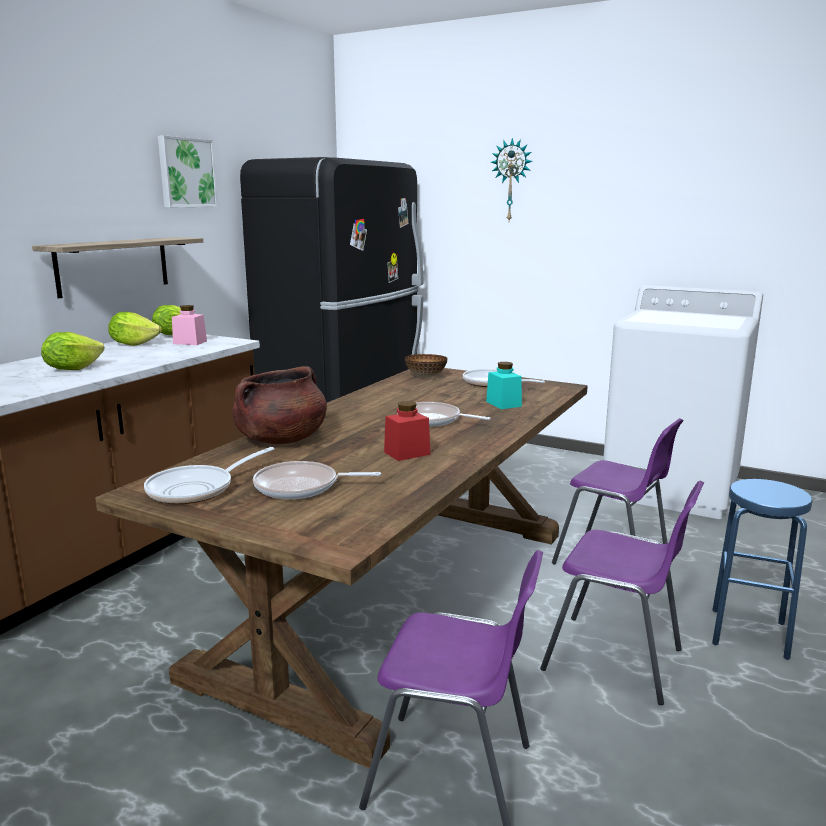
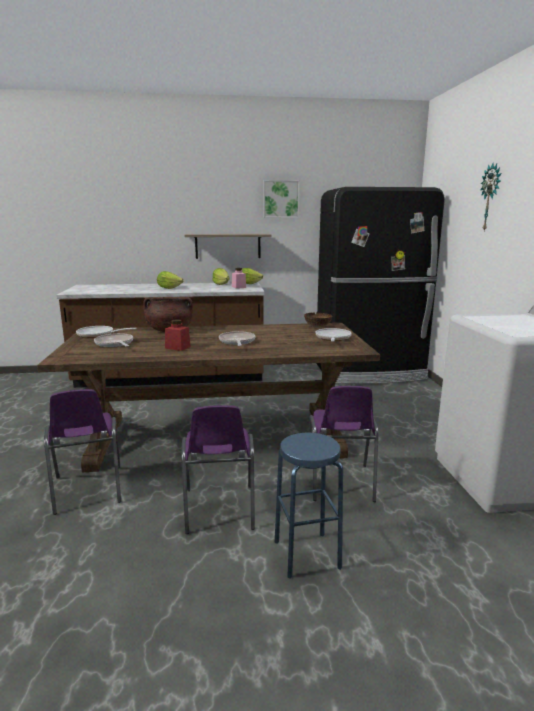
camera: 55 degrees right, 0 degrees up
turquoise jar [486,362,522,409] -> none

